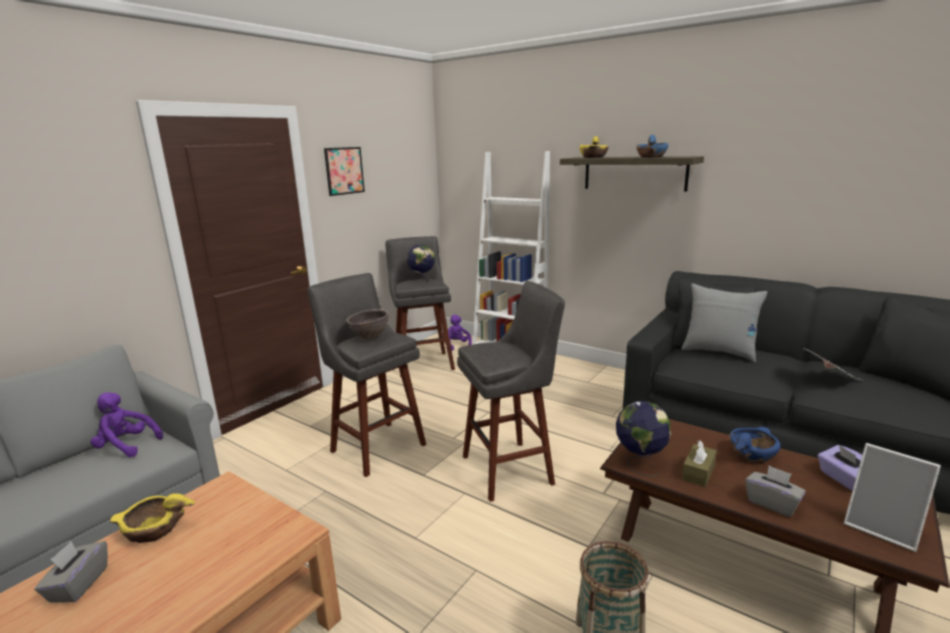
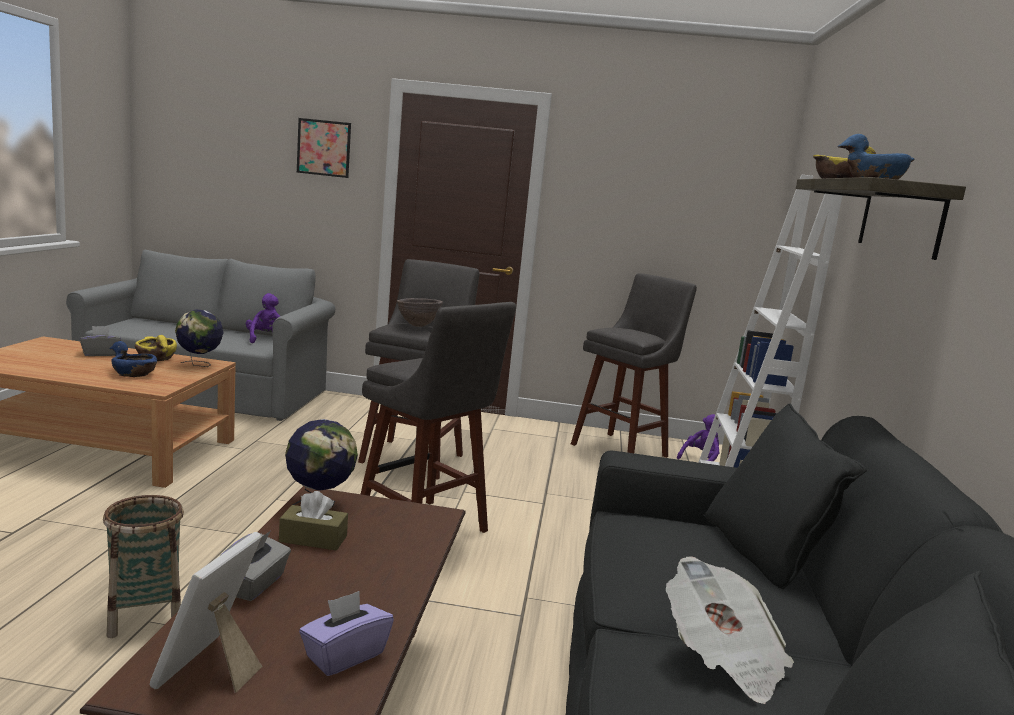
camera: 60 degrees right, 5 degrees down
picture [324,147,365,196] -> picture moved to [297,118,351,178]
globe [407,244,435,283] -> globe moved to [175,310,223,367]
grey pillow [681,283,767,363] -> none
blue bowl [729,427,780,464] -> blue bowl moved to [109,341,157,377]

